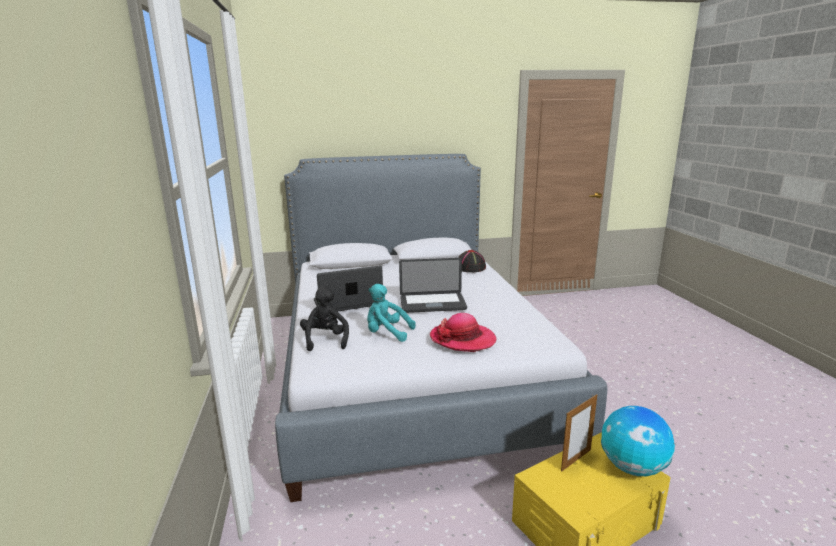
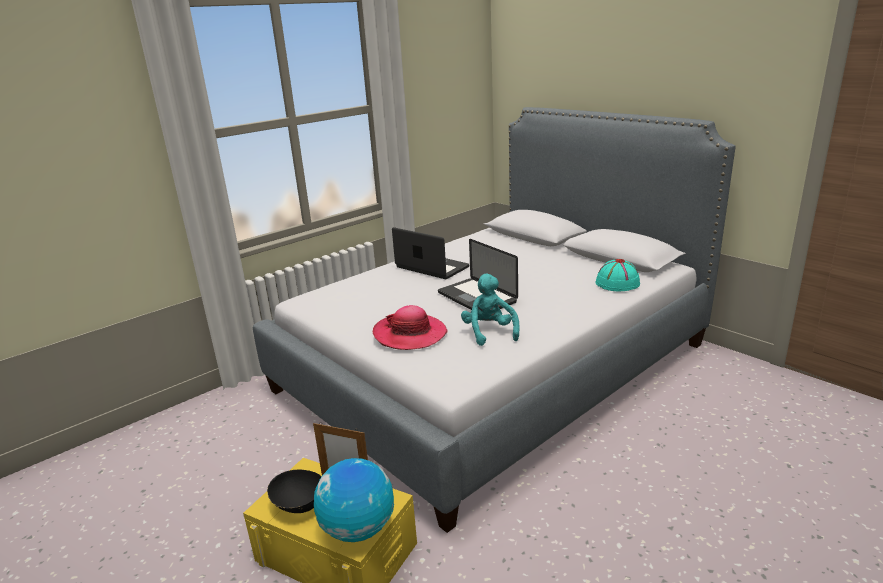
camera: 60 degrees right, 5 degrees up
black plush toy [300,287,349,351] -> none
turquoise plush toy [367,284,416,342] -> turquoise plush toy moved to [461,274,520,346]
black hat [458,250,486,272] -> turquoise hat [595,259,640,291]
none -> black bowl [267,470,321,513]

